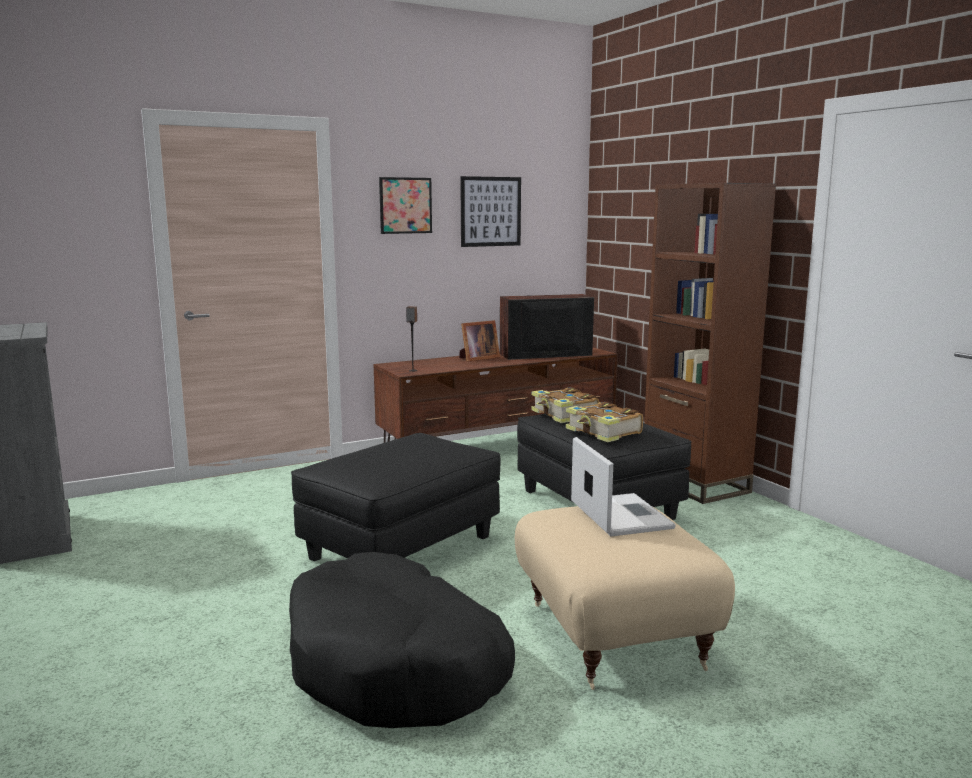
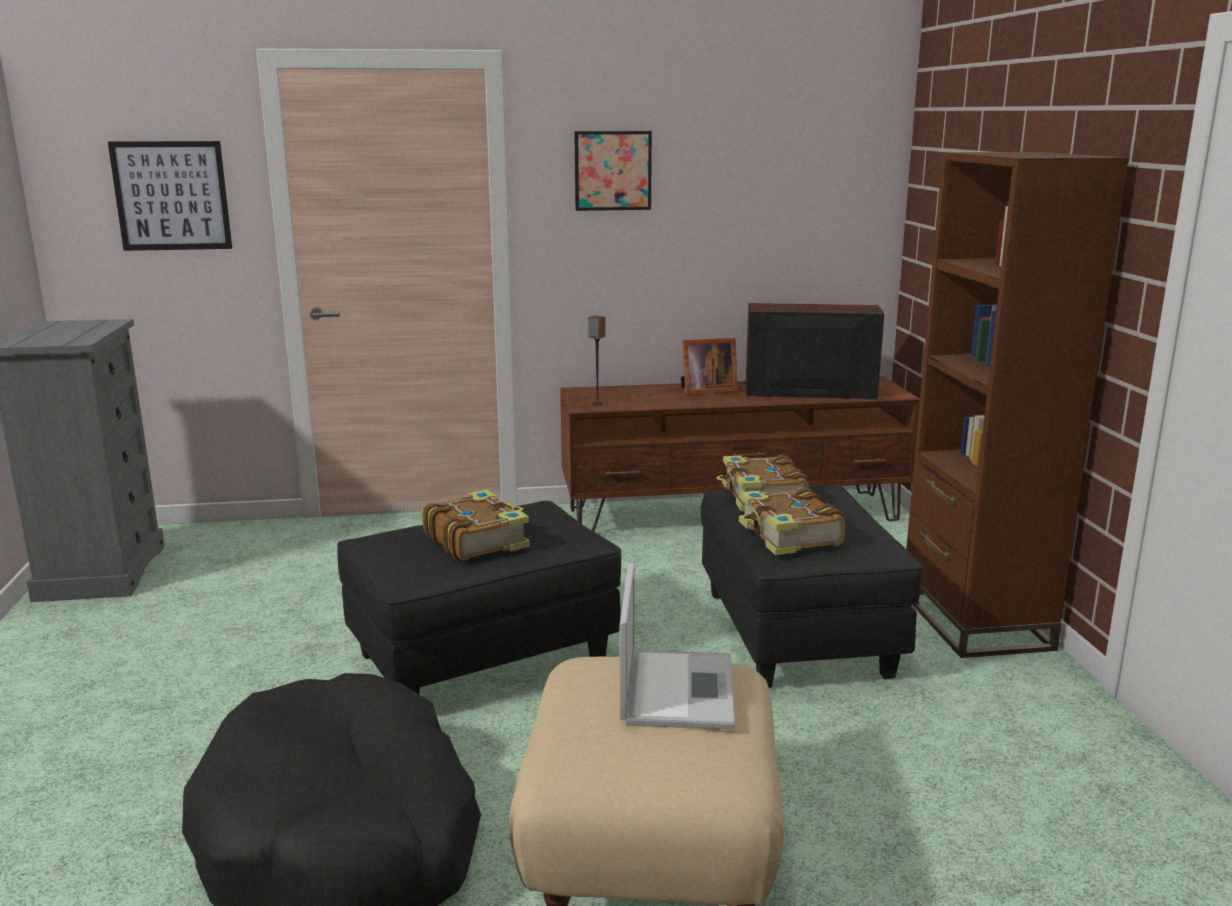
camera: 20 degrees right, 5 degrees up
picture [460,176,521,247] -> picture moved to [108,141,232,251]
none -> book [422,489,530,561]

